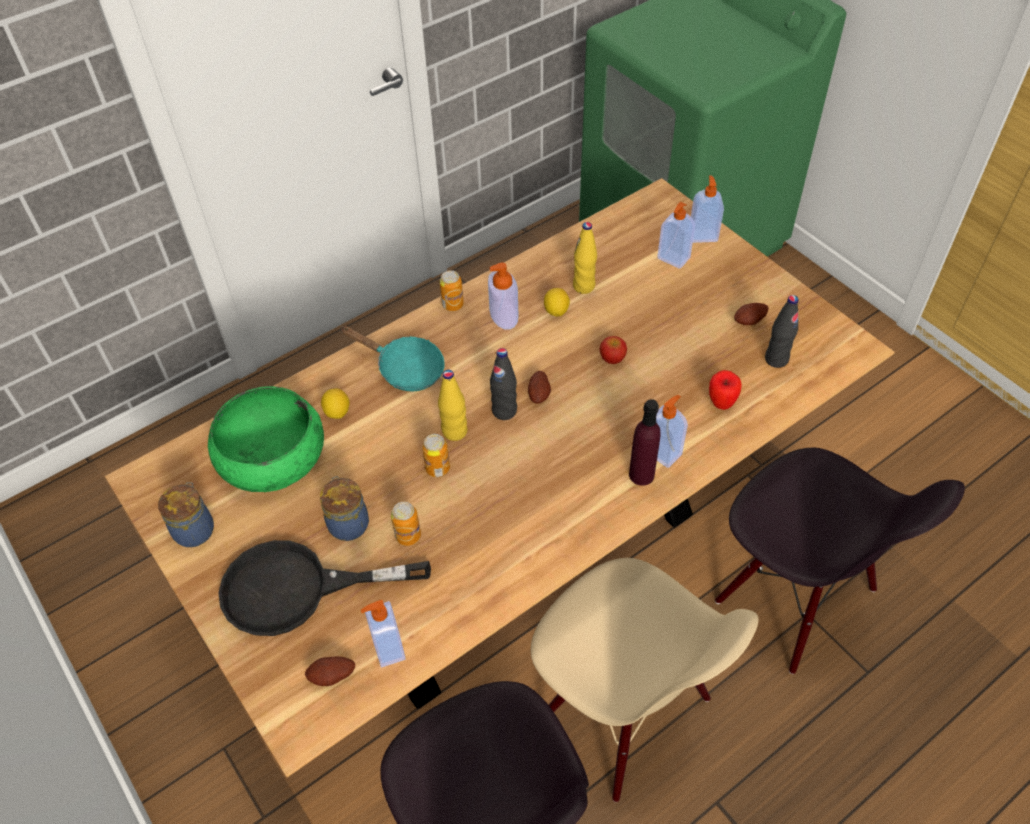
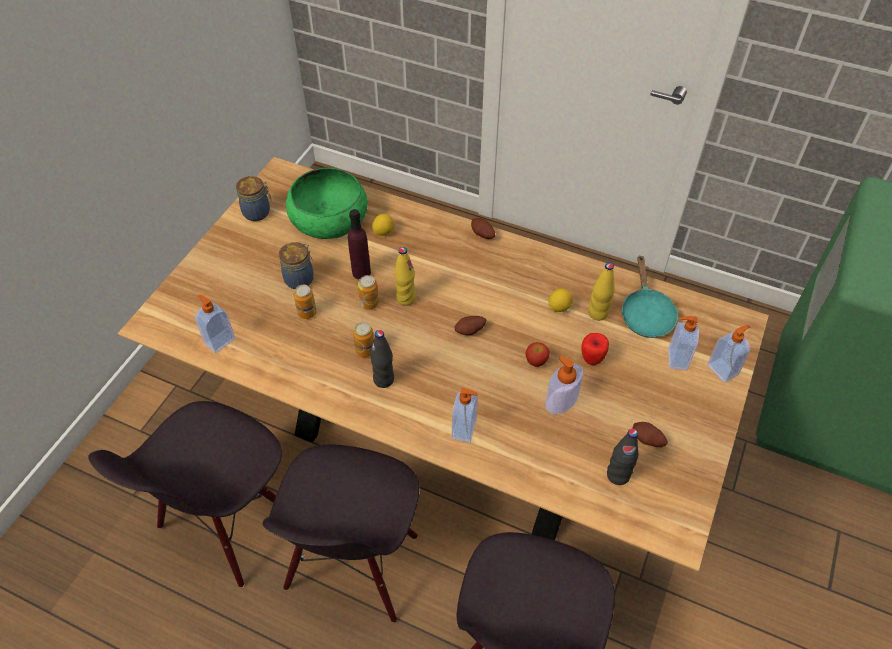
camera: 60 degrees right, 0 degrees up
black frying pan [218,540,431,636] -> none
potato [305,656,355,686] -> potato moved to [471,218,495,239]
turquoise frying pan [340,326,445,392] -> turquoise frying pan moved to [621,255,678,338]
can [440,270,464,311] -> can moved to [353,322,374,357]
soap dispenser [488,262,519,329] -> soap dispenser moved to [546,356,583,414]
black bottle [490,348,517,420] -> black bottle moved to [370,330,394,388]
beige chair [531,558,758,802] -> black chair [263,444,419,623]
purple bottle [629,399,661,486] -> purple bottle moved to [348,209,371,280]
apple [709,370,742,410] -> apple moved to [581,333,609,365]

